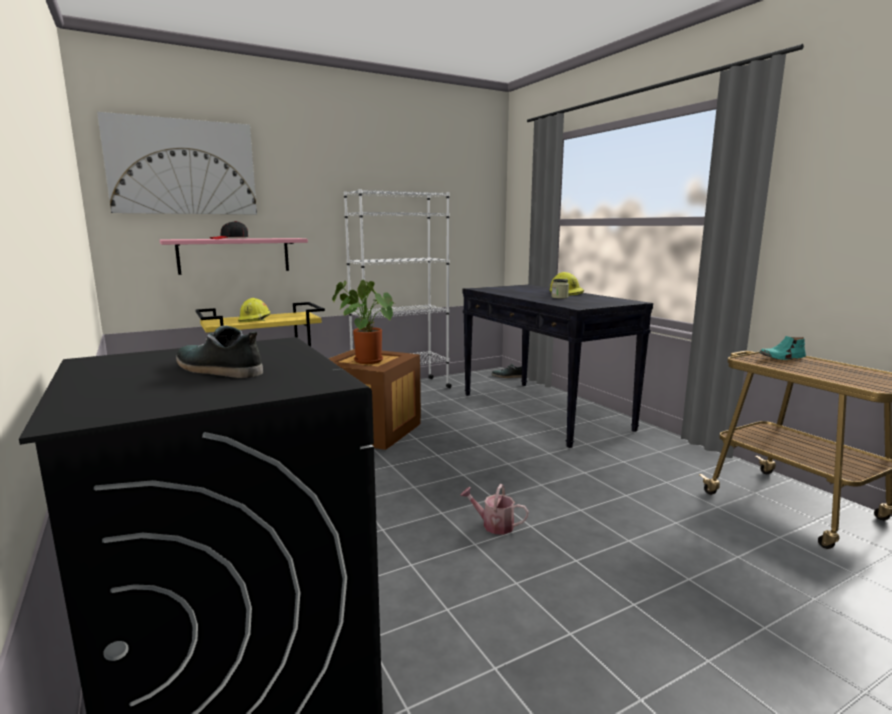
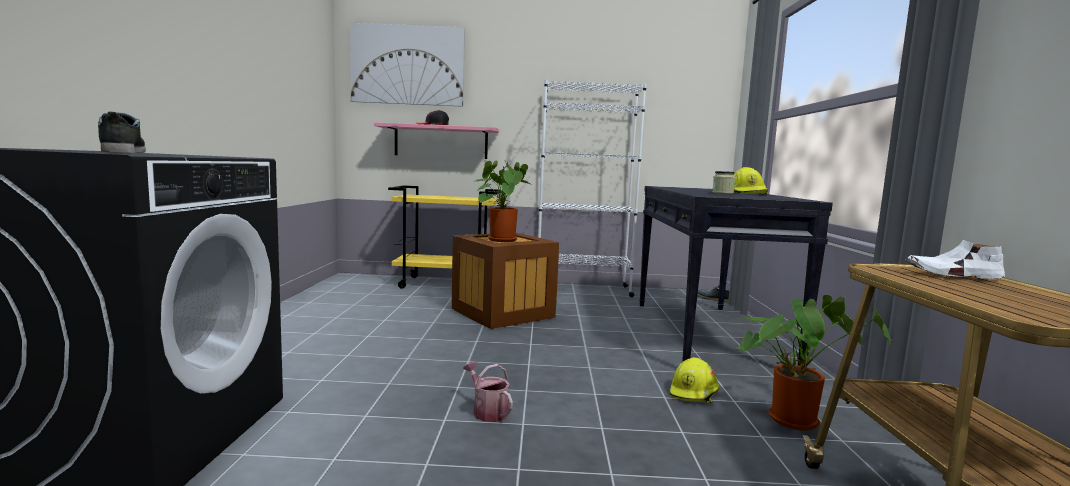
camera: 30 degrees right, 5 degrees down
yellow hard hat [238,298,270,322] -> yellow hard hat moved to [670,357,719,403]
turquoise shoe [759,336,806,360] -> white shoe [905,240,1005,279]
none -> potted plant [737,295,892,431]

